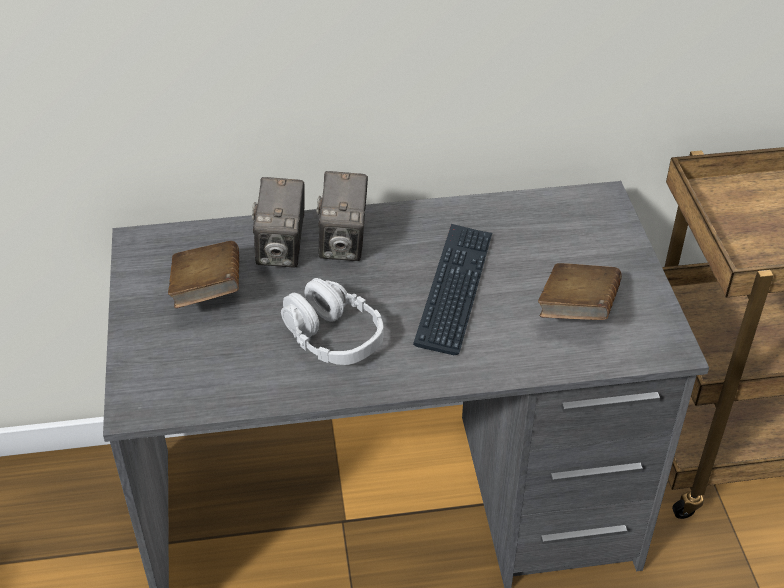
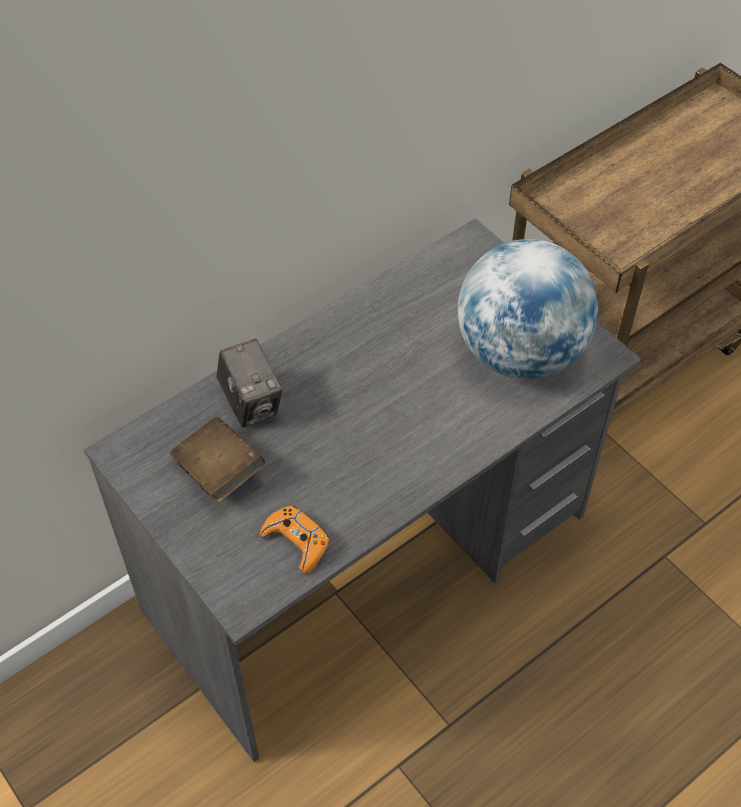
camera: 30 degrees left, 10 degrees up
grey headphones [281,278,383,365] -> none
camera [316,171,368,261] -> none
keyboard [413,224,492,355] -> none
brown book [538,263,622,320] -> globe [458,239,598,379]
none -> orange game controller [260,506,329,574]

